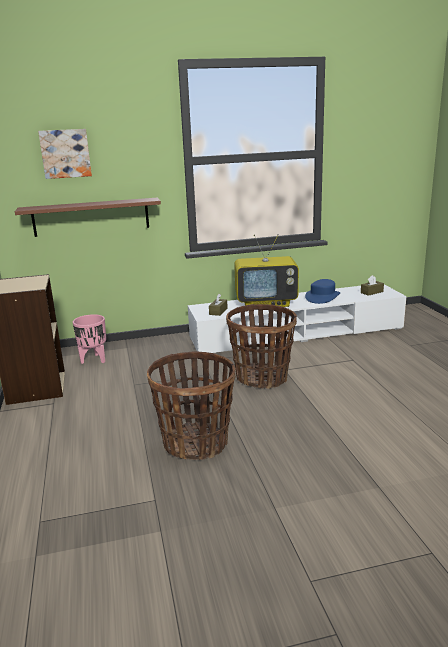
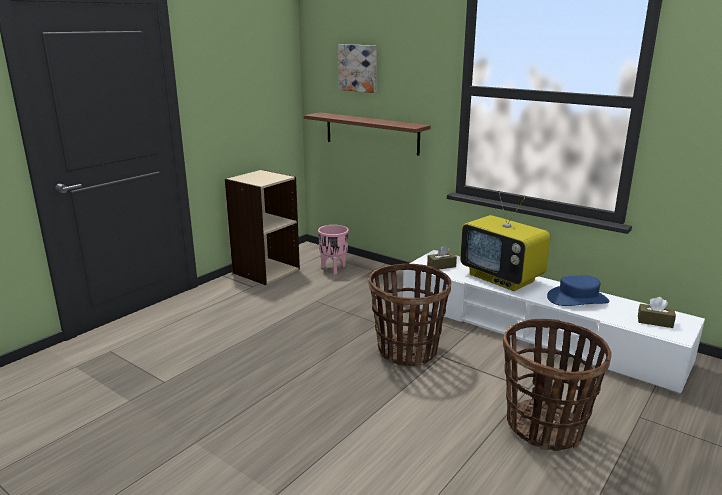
camera: 50 degrees right, 0 degrees up
basket [147,351,236,460] -> basket moved to [503,319,612,451]

